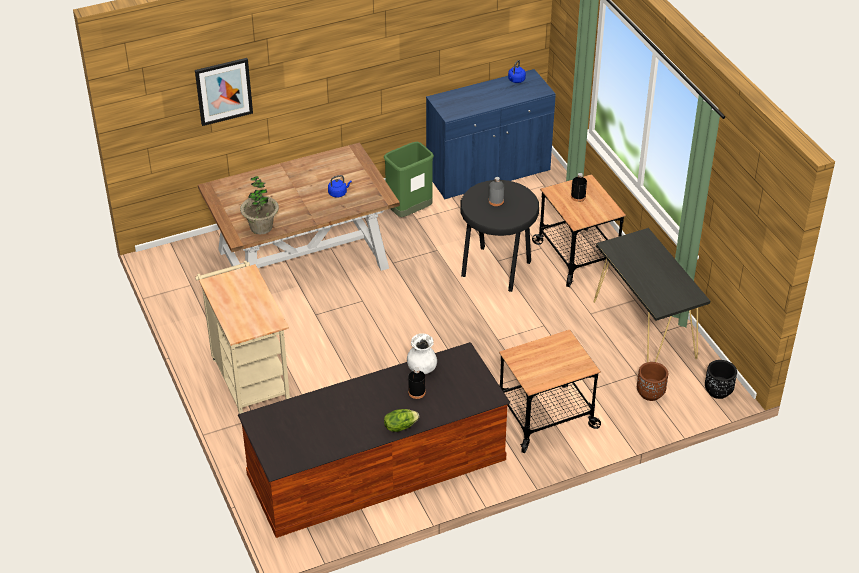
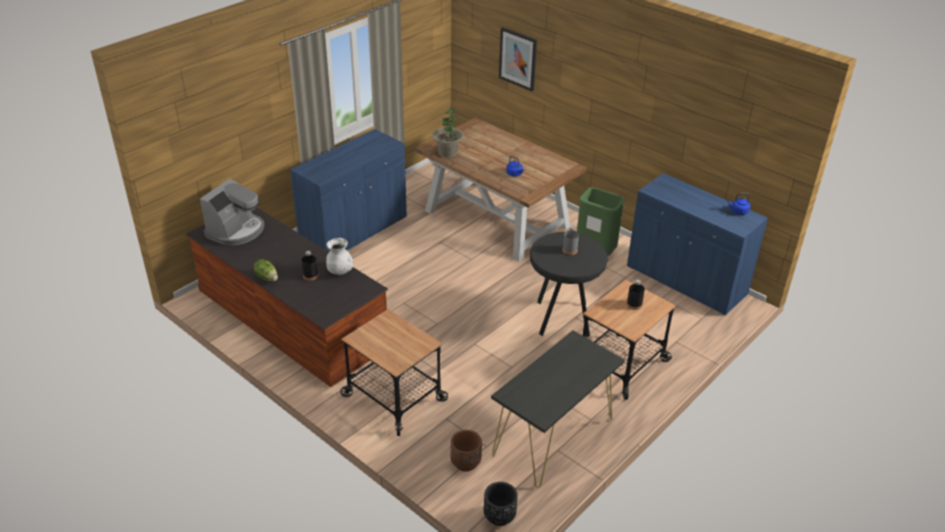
camera: 65 degrees right, 5 degrees down
beige cart [195,261,291,414] -> blue cabinet [290,129,407,252]
none -> coffee machine [200,178,264,245]

